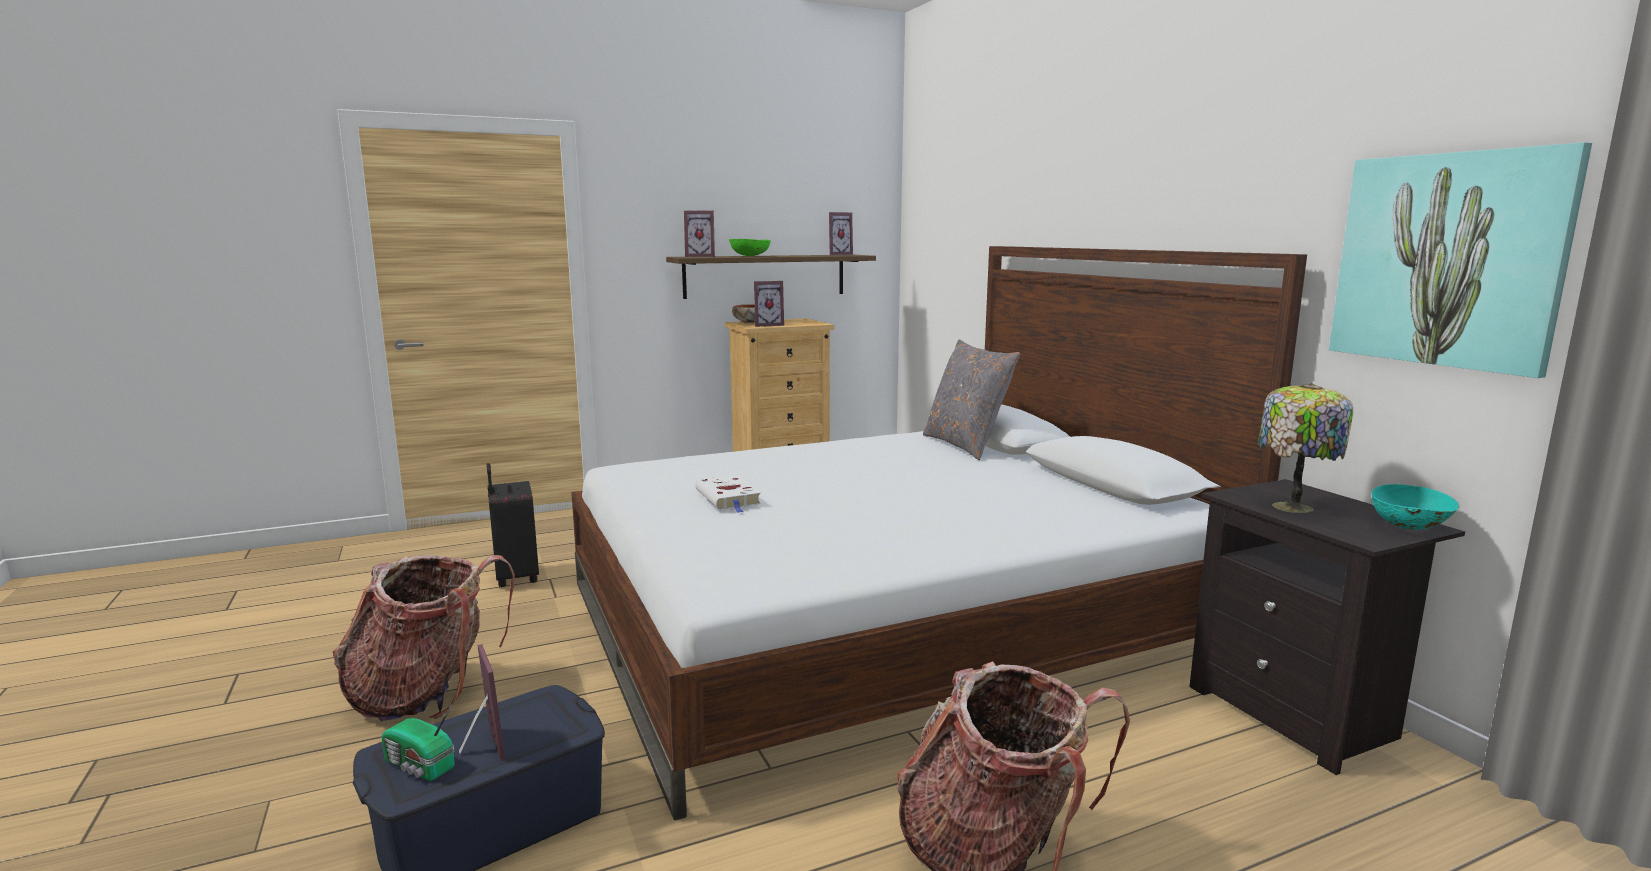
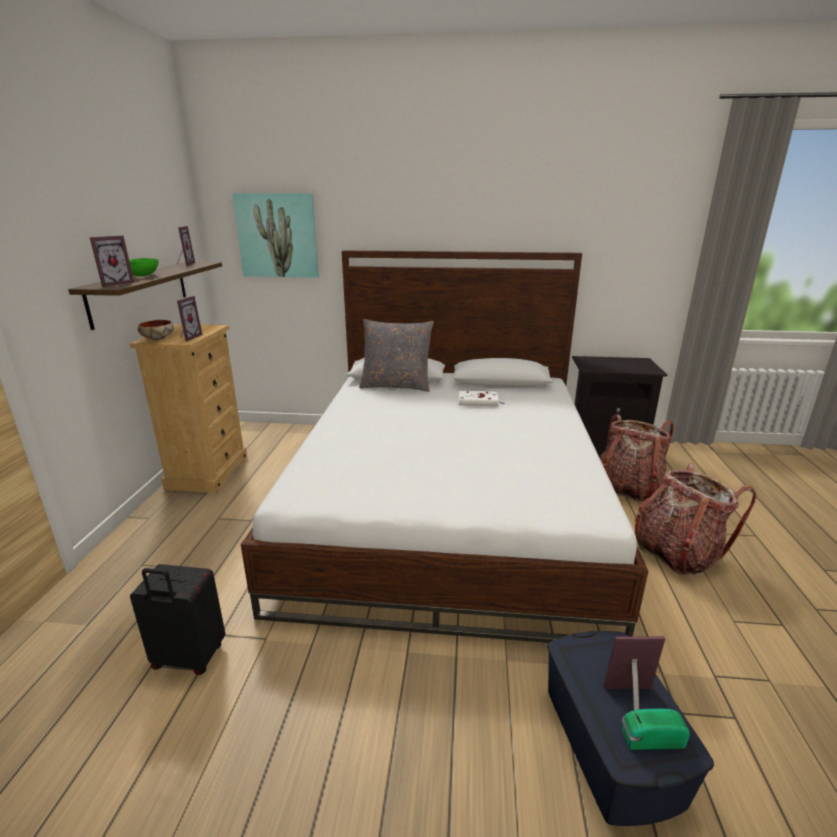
camera: 60 degrees left, 10 degrees up
backpack [332,555,515,721] -> backpack moved to [600,414,674,503]
radio [382,703,454,781] -> radio turned 150 degrees counterclockwise [622,708,690,750]
white book [695,475,761,513] -> white book moved to [458,391,505,406]
table lamp [1258,383,1353,513] -> none
picture [1329,142,1592,378] -> picture moved to [232,193,319,278]
turquoise bowl [1371,484,1460,530] -> none

